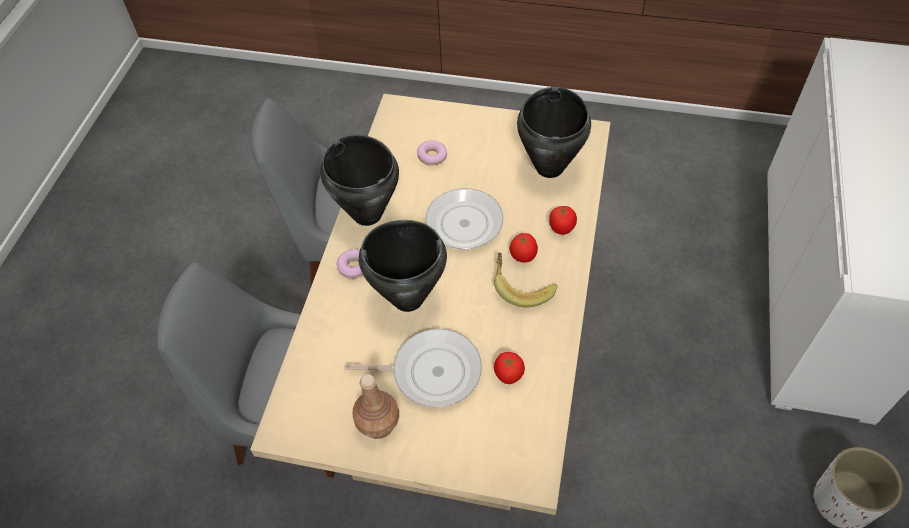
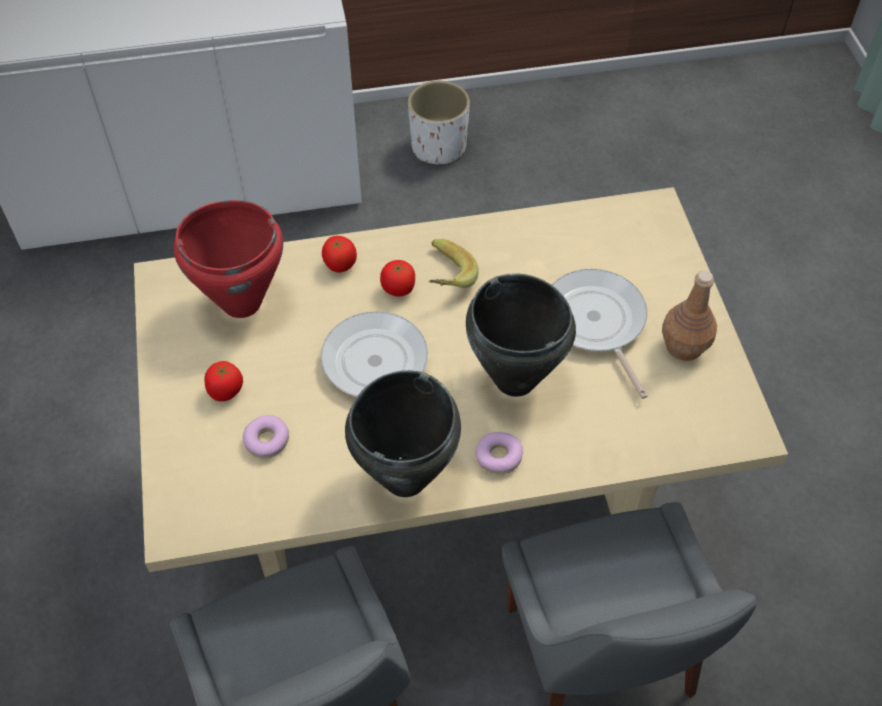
camera: 115 degrees left, 0 degrees up
tomato [494,352,525,384] -> tomato moved to [204,361,243,402]
black cooking pot [517,87,591,178] -> red cooking pot [174,200,283,318]

